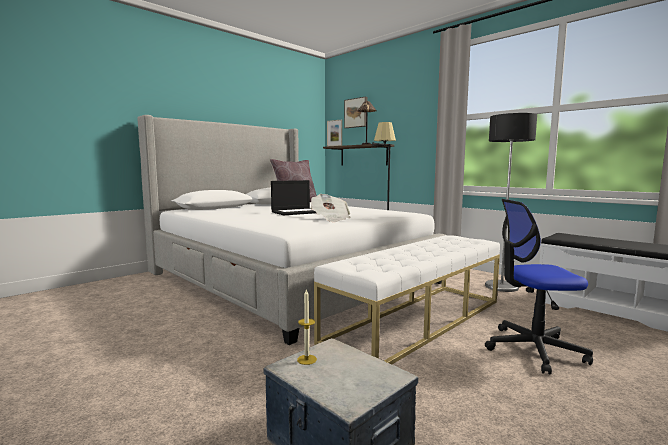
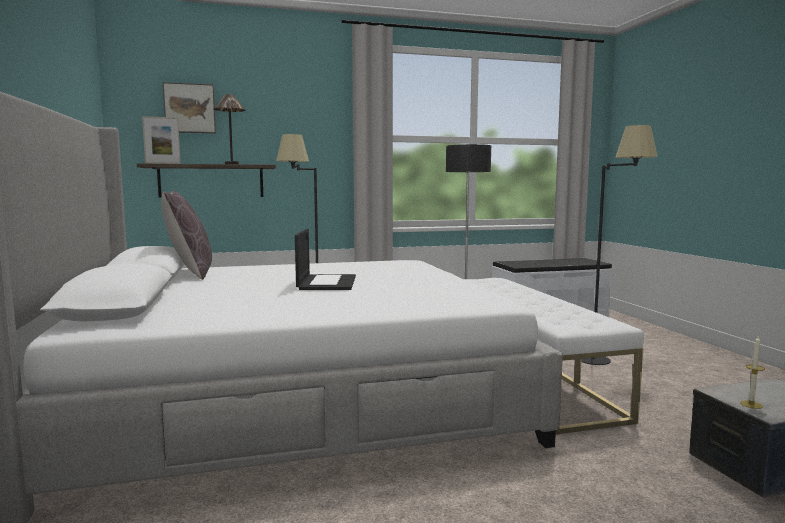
camera: 60 degrees left, 0 degrees up
newspaper [310,194,351,222] -> none
office chair [485,199,593,375] -> black floor lamp [581,125,658,365]

